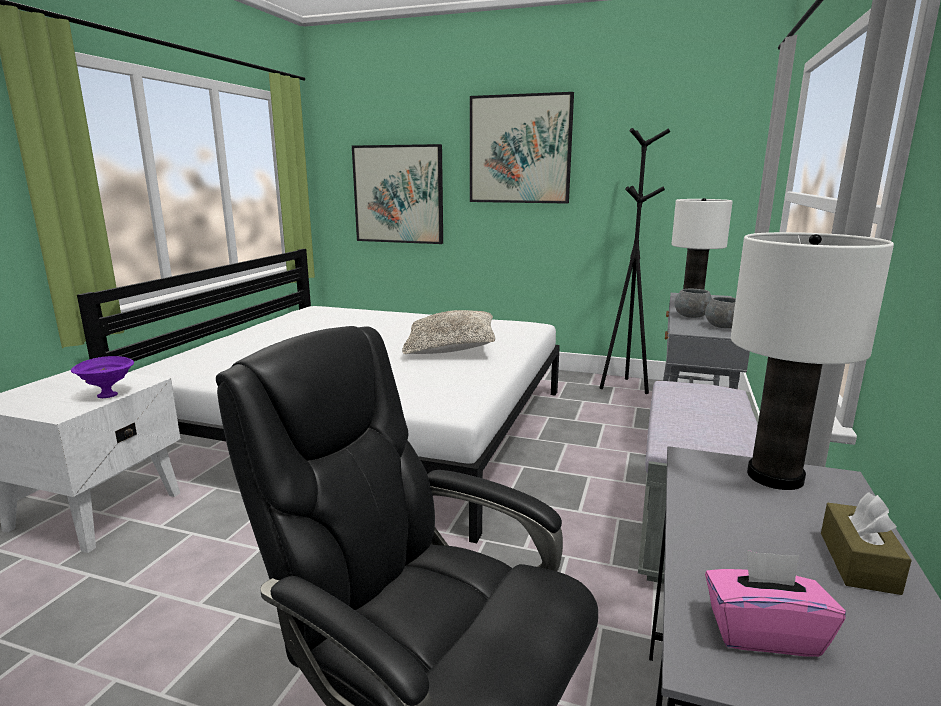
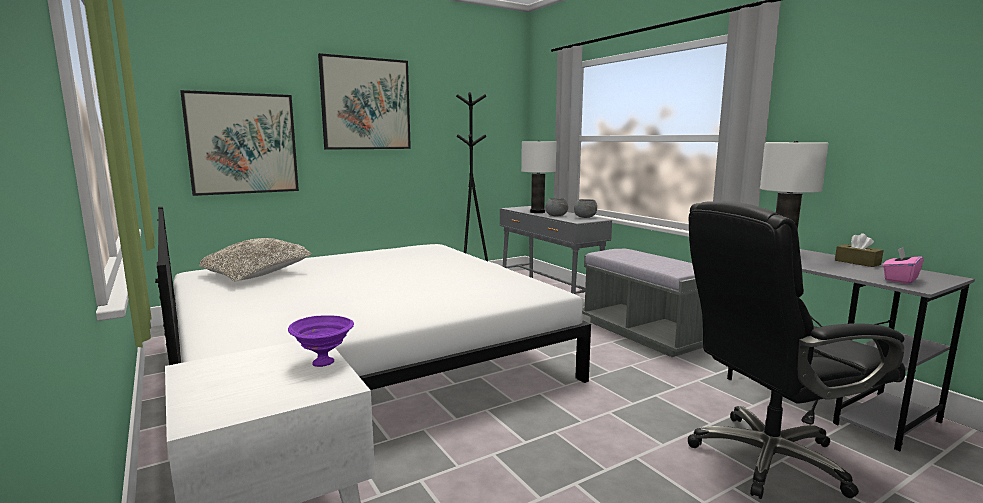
camera: 50 degrees left, 5 degrees down
beige pillow [402,310,495,354] -> beige pillow moved to [199,238,312,282]

